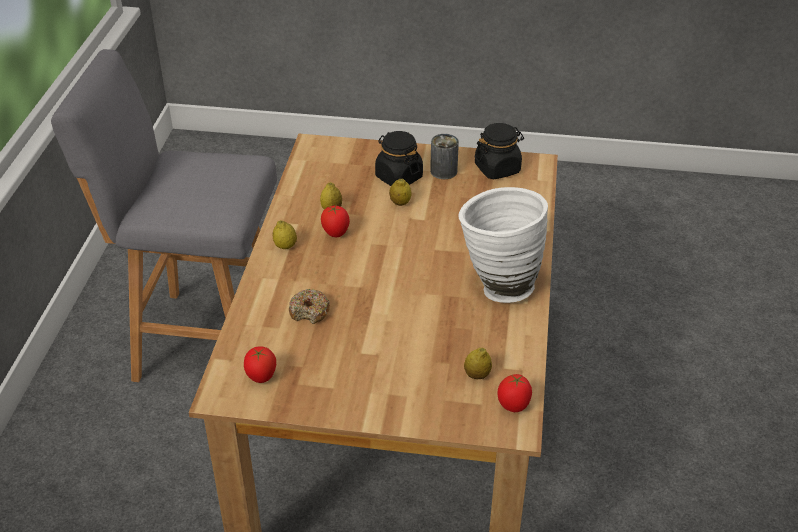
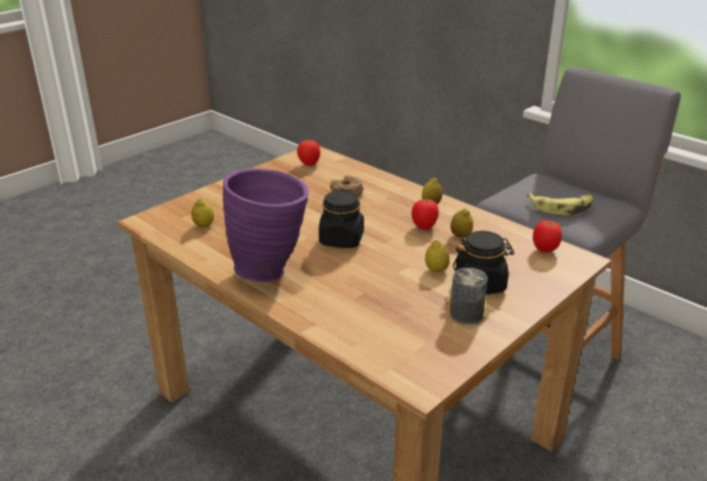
camera: 125 degrees right, 10 degrees down
white vase [458,187,548,303] -> purple vase [223,168,309,282]
black jar [475,123,524,180] -> black jar moved to [319,189,364,248]
tomato [497,374,532,412] -> tomato moved to [533,220,562,253]
none -> banana [527,193,594,215]

